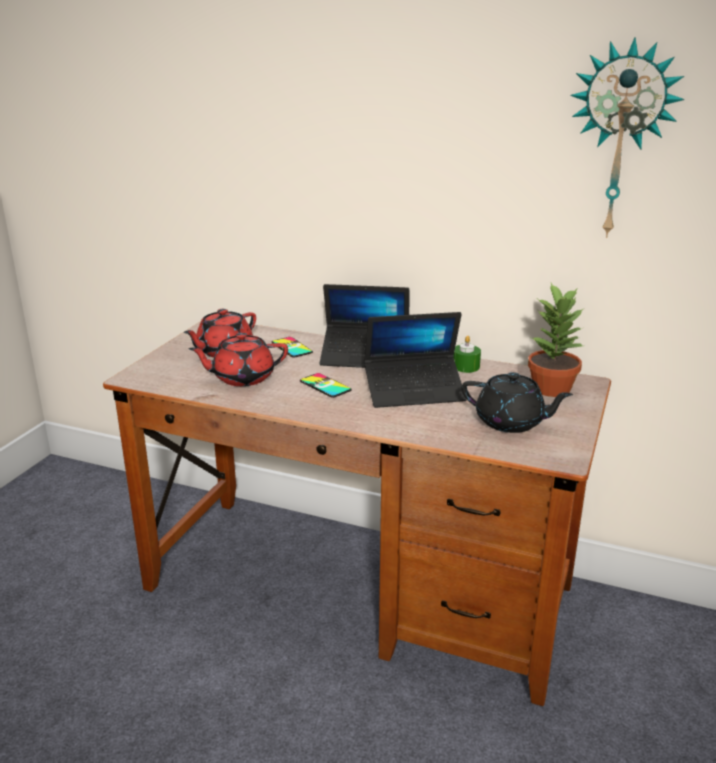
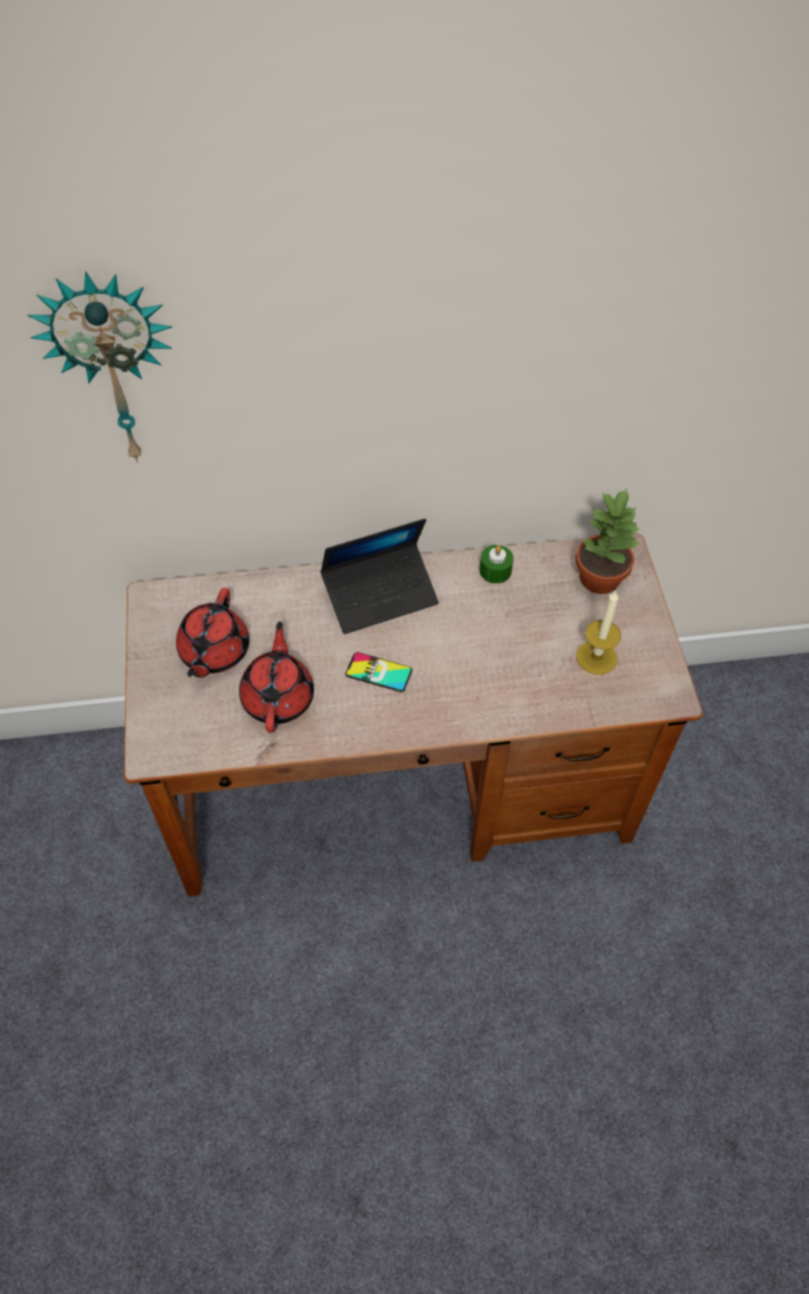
camera: 30 degrees left, 30 degrees up
red teapot [188,333,288,386] -> red teapot turned 135 degrees clockwise [239,621,314,733]
phone [272,337,313,358] -> none
laptop [364,312,467,408] -> none
black teapot [462,372,573,433] -> candle [577,591,621,675]
wall clock [570,37,685,238] -> wall clock moved to [27,271,172,462]

